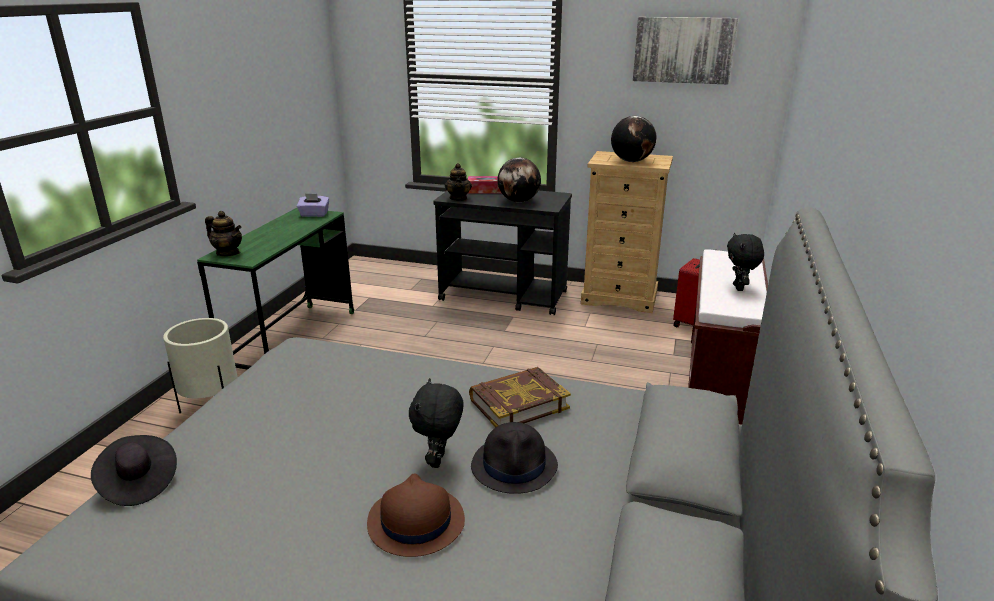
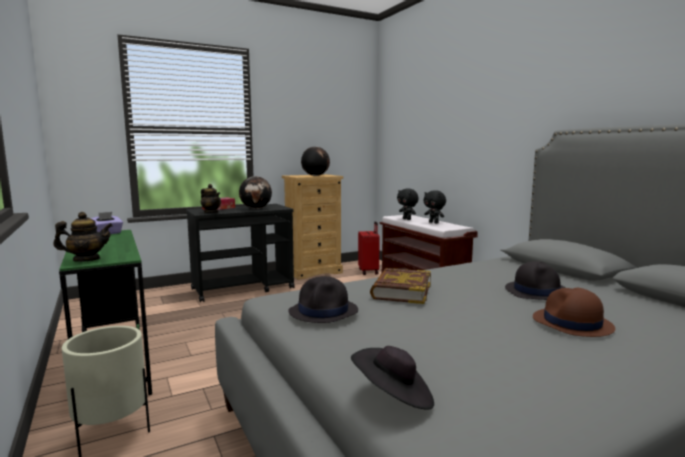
camera: 45 degrees left, 15 degrees down
black plush toy [409,378,464,468] -> black plush toy moved to [397,189,419,220]
book [469,367,571,428] -> book moved to [370,268,431,304]
picture [633,17,738,85] -> none
none -> black hat [288,276,358,323]

